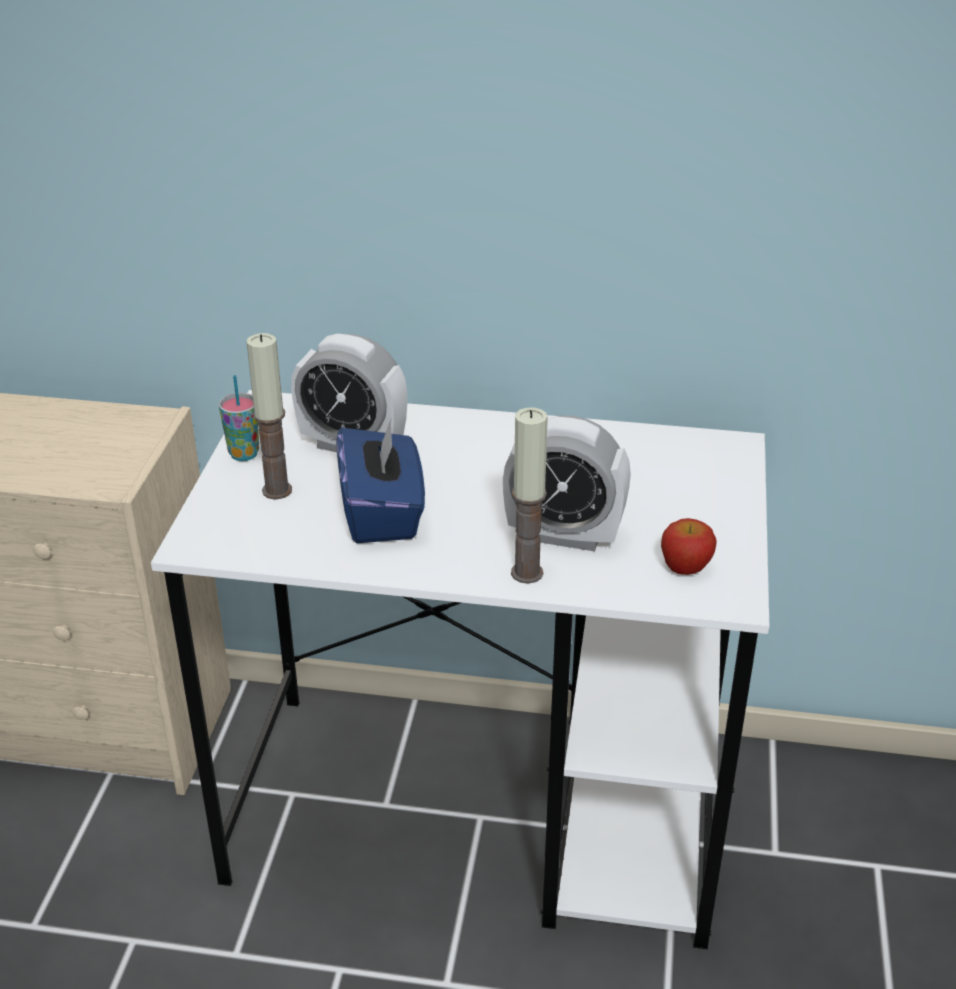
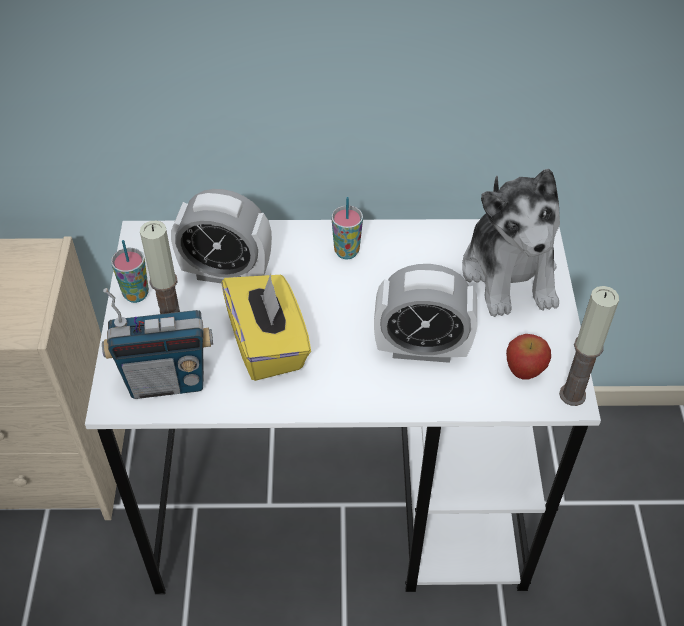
camera: 10 degrees left, 15 degrees up
blue tissue box [336,418,425,543] -> yellow tissue box [221,274,311,381]
candle [511,408,548,584] -> candle moved to [559,286,619,406]
none -> radio [102,288,213,399]
none -> cup [331,197,363,259]
none -> plush toy [462,169,560,317]

